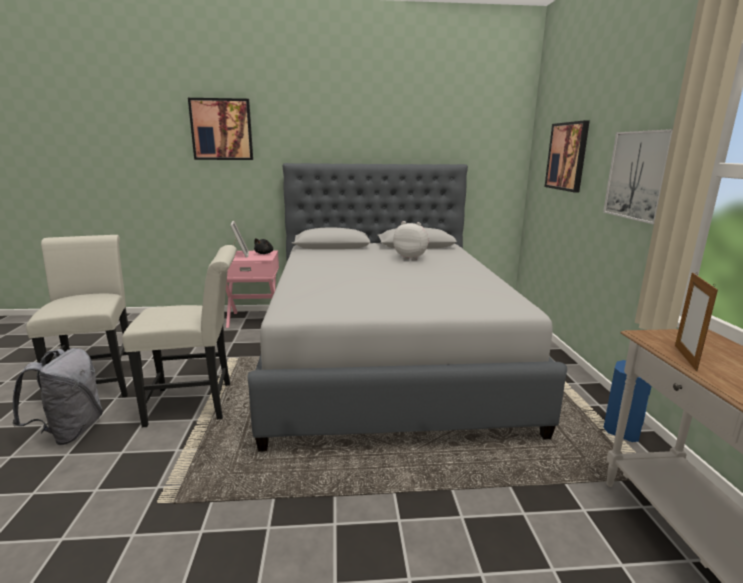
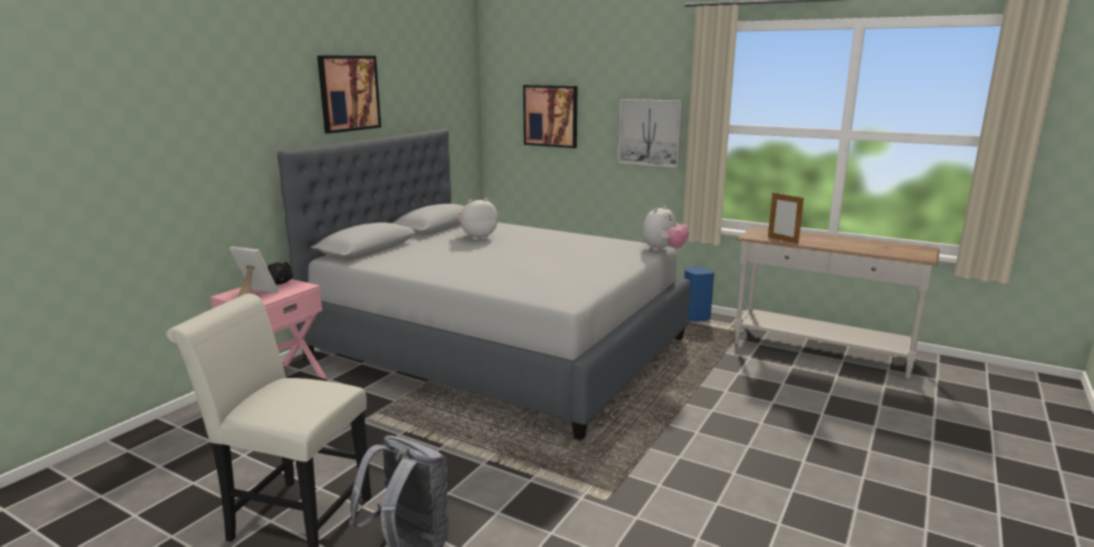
camera: 55 degrees left, 0 degrees up
white chair [122,245,237,427] -> none
picture [188,98,253,160] -> picture moved to [317,56,381,134]
none -> plush toy [642,205,689,251]

